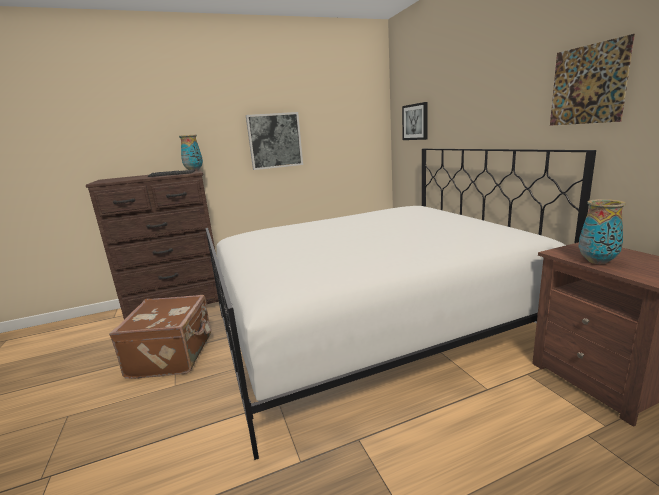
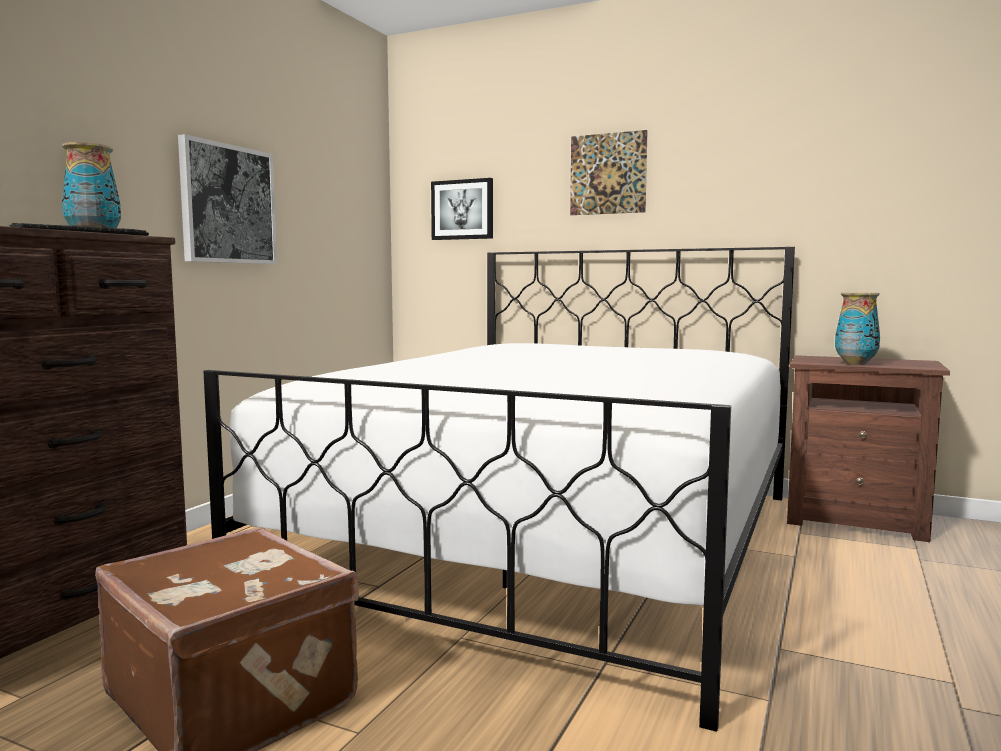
camera: 45 degrees left, 10 degrees down
picture [550,34,635,126] -> picture moved to [570,130,648,215]

